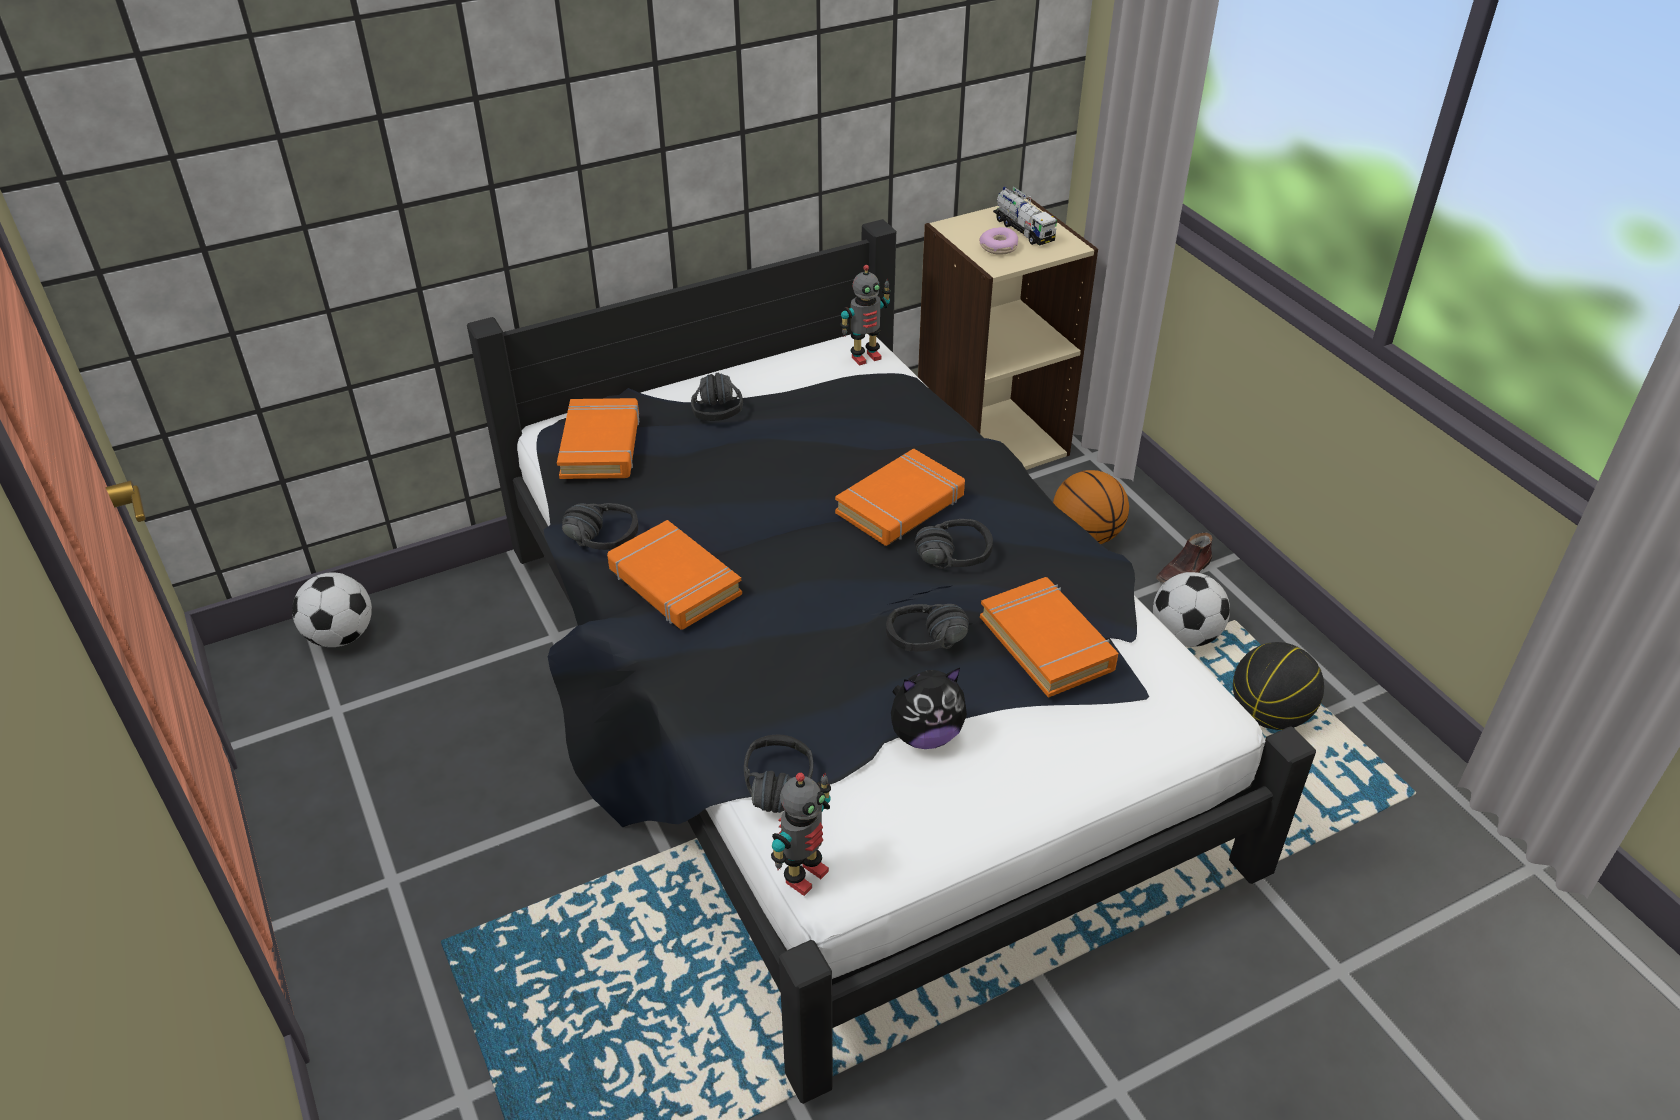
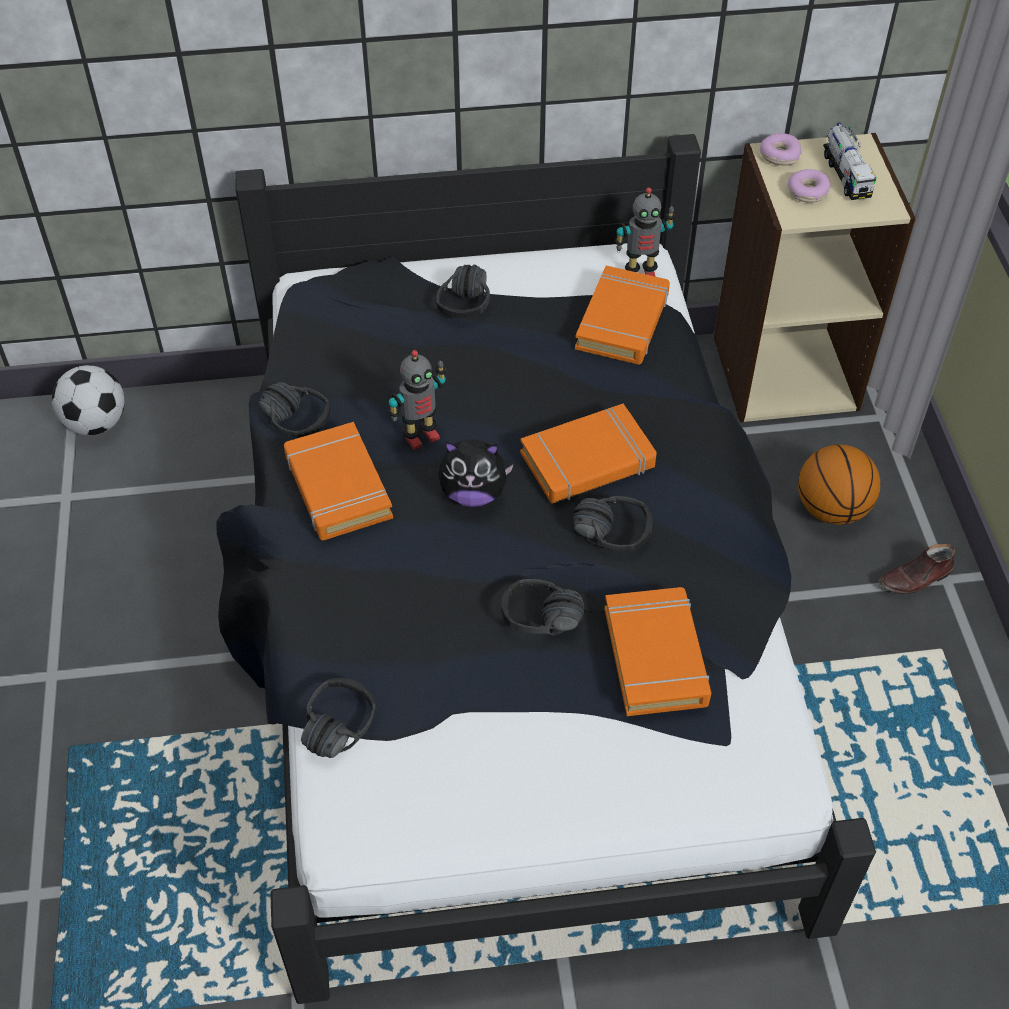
camera: 20 degrees right, 10 degrees up
orange book [557,398,640,479] -> orange book moved to [575,266,670,365]
toy robot [771,773,831,896] -> toy robot moved to [389,350,446,450]
plush toy [891,668,967,749] -> plush toy moved to [438,439,514,507]
football [1153,572,1230,647] -> none
basketball [1233,642,1324,730] -> none
none -> donut [760,133,802,166]

